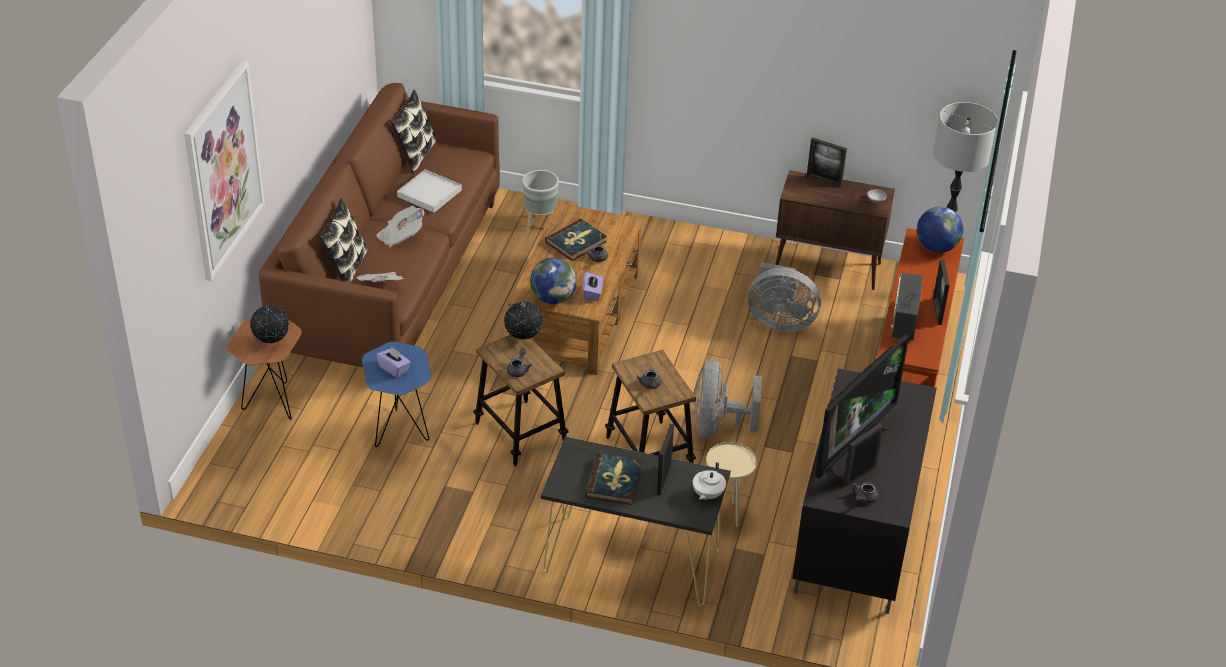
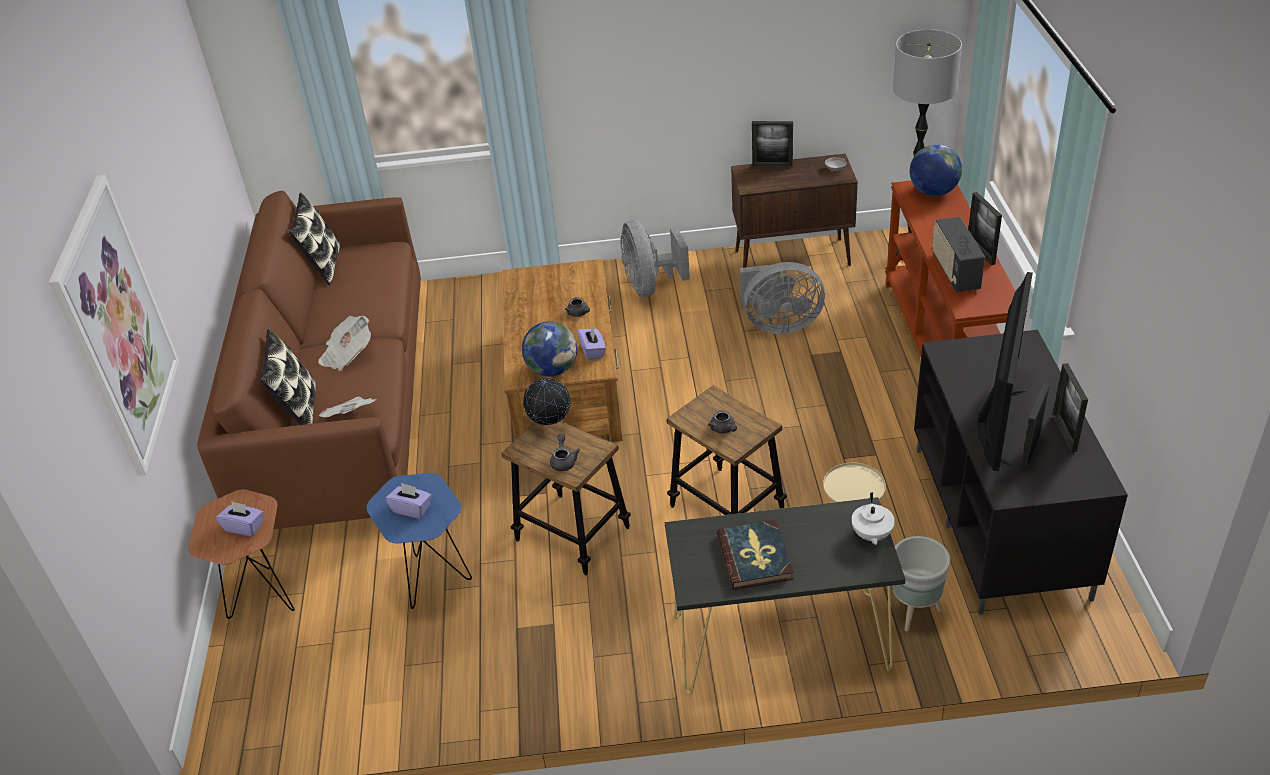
camera: 15 degrees left, 0 degrees up
globe [250,305,289,344] -> purple tissue box [216,501,263,536]
white tray [397,169,462,213] -> none
grey planter [522,170,559,232] -> grey planter moved to [892,536,950,631]
book [545,219,607,261] -> none
picture frame [656,424,674,495] -> picture frame moved to [1052,363,1088,452]
grey fan [693,360,762,438] -> grey fan moved to [620,220,690,297]
grey teapot [852,483,878,504] -> none

